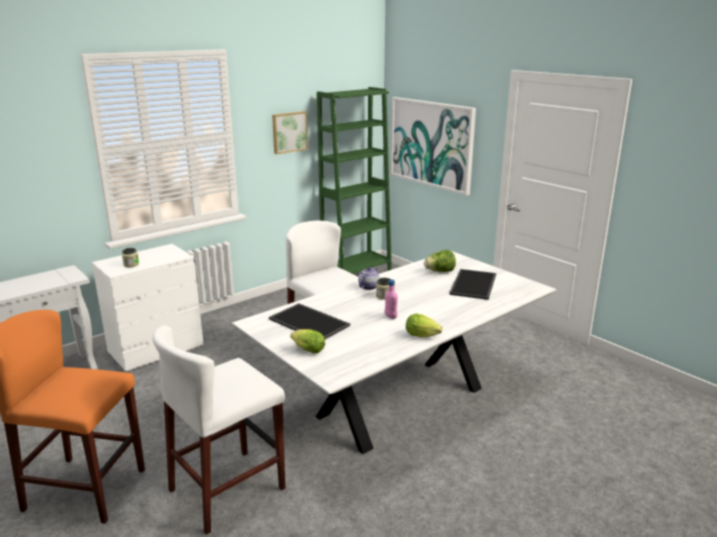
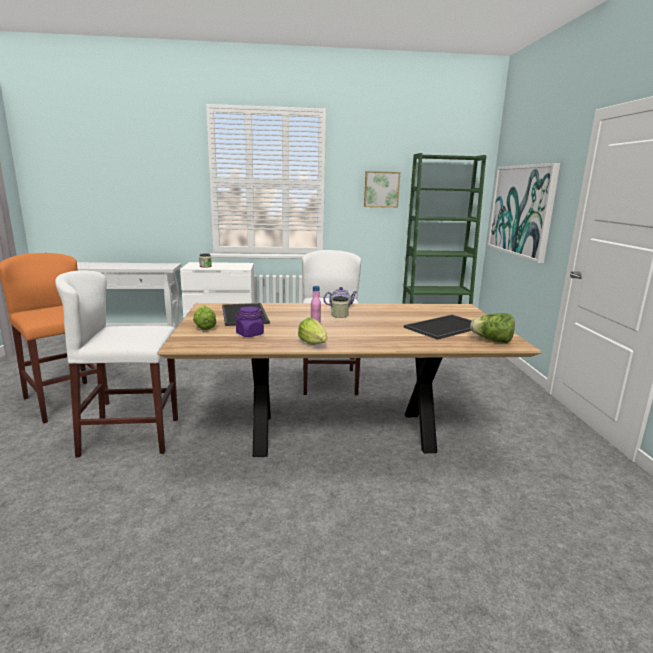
camera: 35 degrees right, 5 degrees down
white dining table [232,251,556,454] -> brown dining table [157,303,542,457]
lettuce [424,250,456,272] -> lettuce moved to [470,313,515,343]
none -> purple jar [235,307,264,337]

